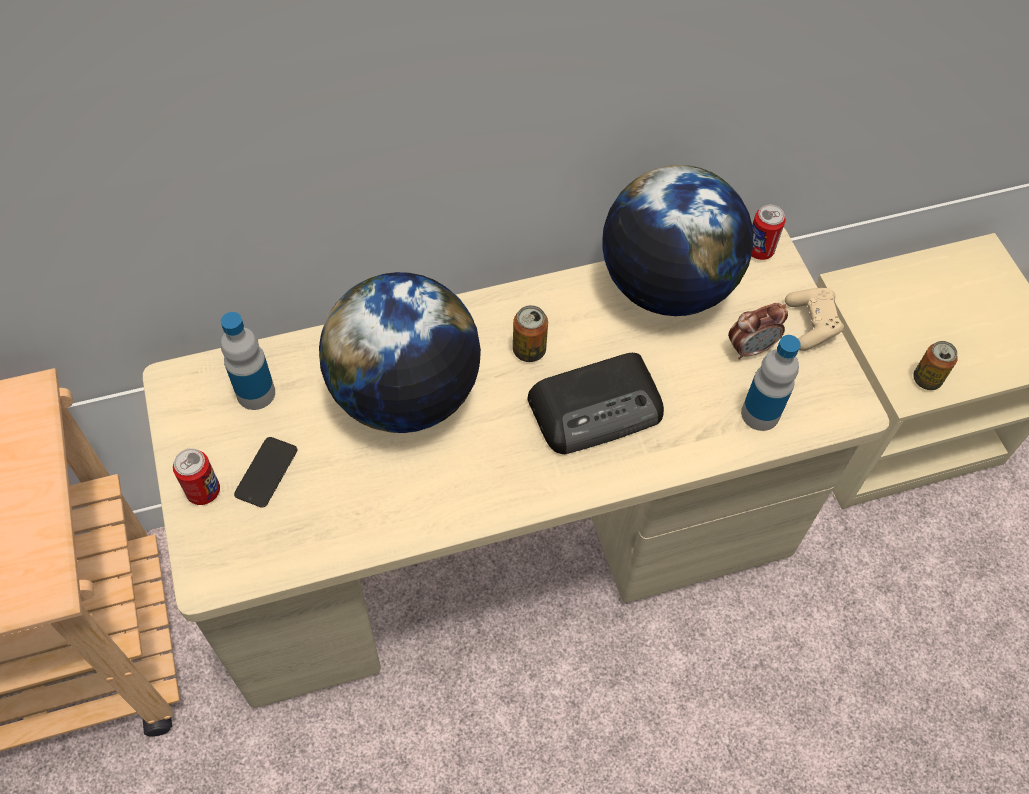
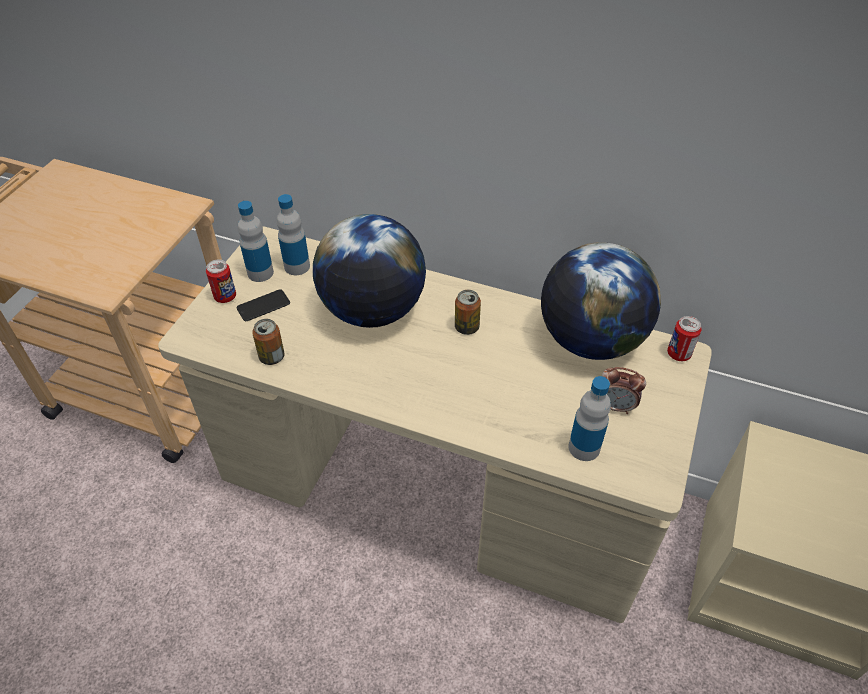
camera: 40 degrees right, 10 degrees down
radio [527,353,664,454] -> none
beige game controller [785,288,844,351] -> none
can [913,341,958,390] -> can moved to [252,319,284,365]
none -> bottle [238,201,274,282]

